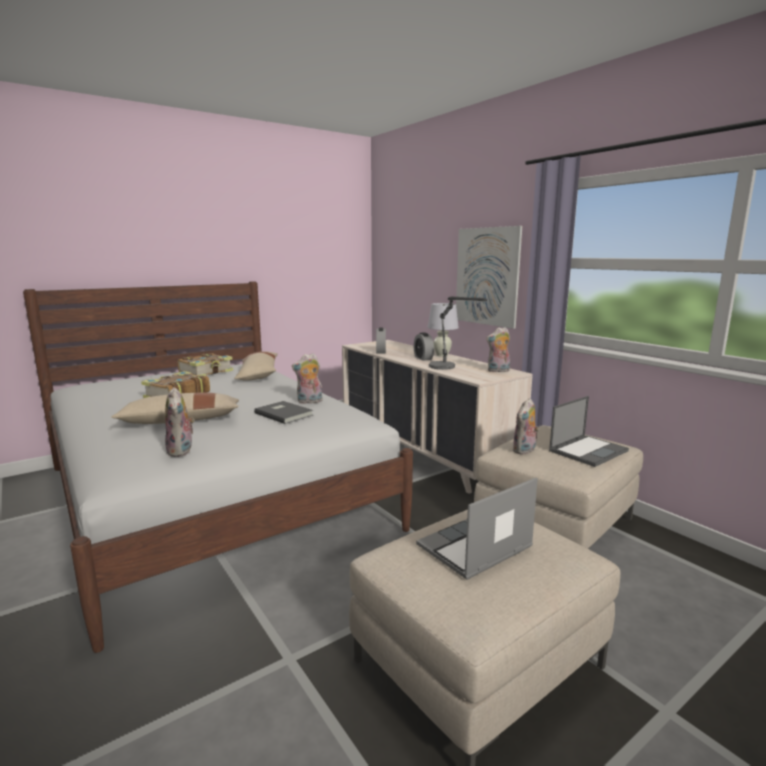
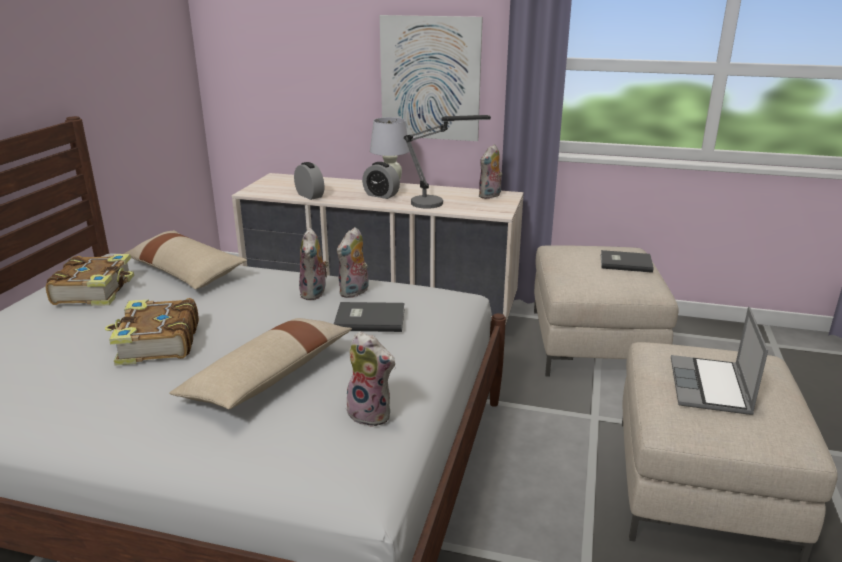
camera: 40 degrees left, 10 degrees up
plush toy [512,398,539,454] -> plush toy moved to [299,228,329,300]
laptop [549,396,629,467] -> grey book [601,250,654,273]

